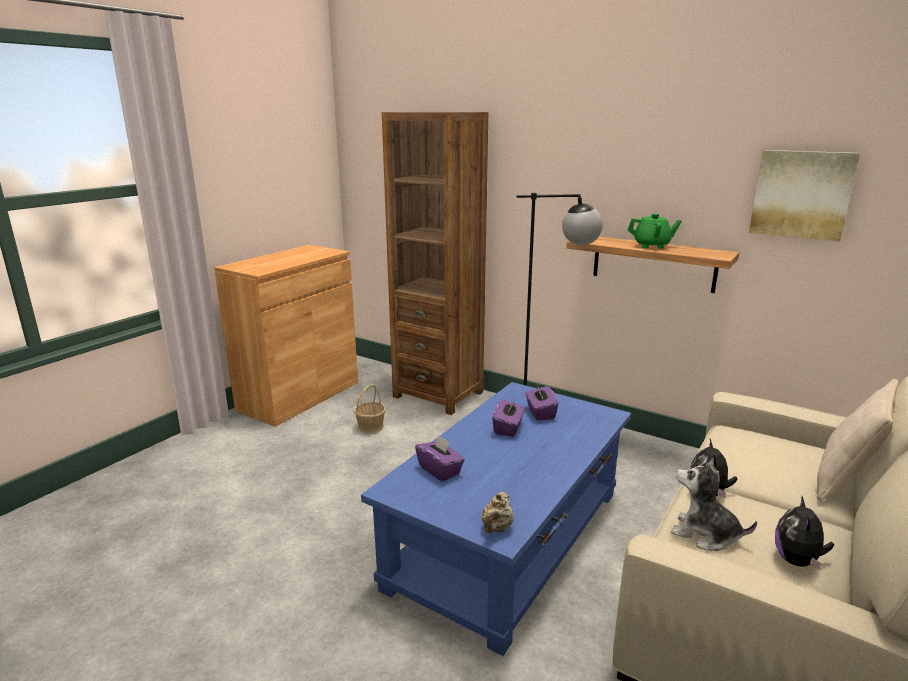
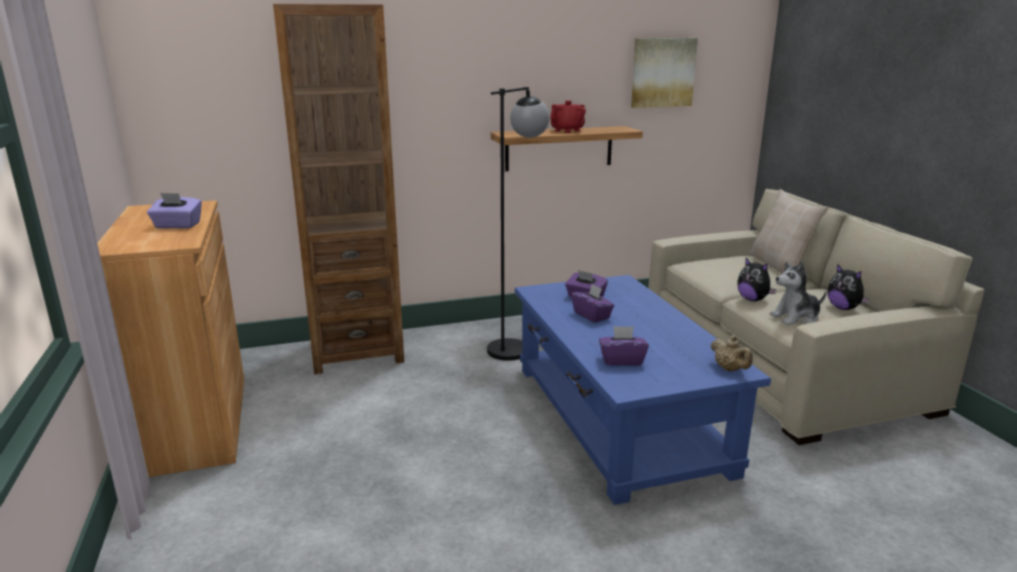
camera: 50 degrees left, 0 degrees up
basket [354,384,386,434] -> none
green teapot [627,214,682,249] -> red teapot [550,101,586,133]
none -> purple tissue box [147,193,202,229]

